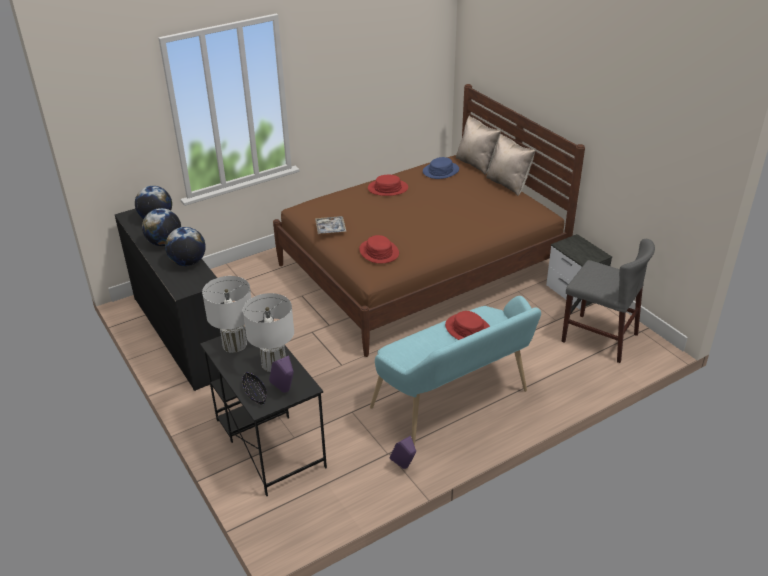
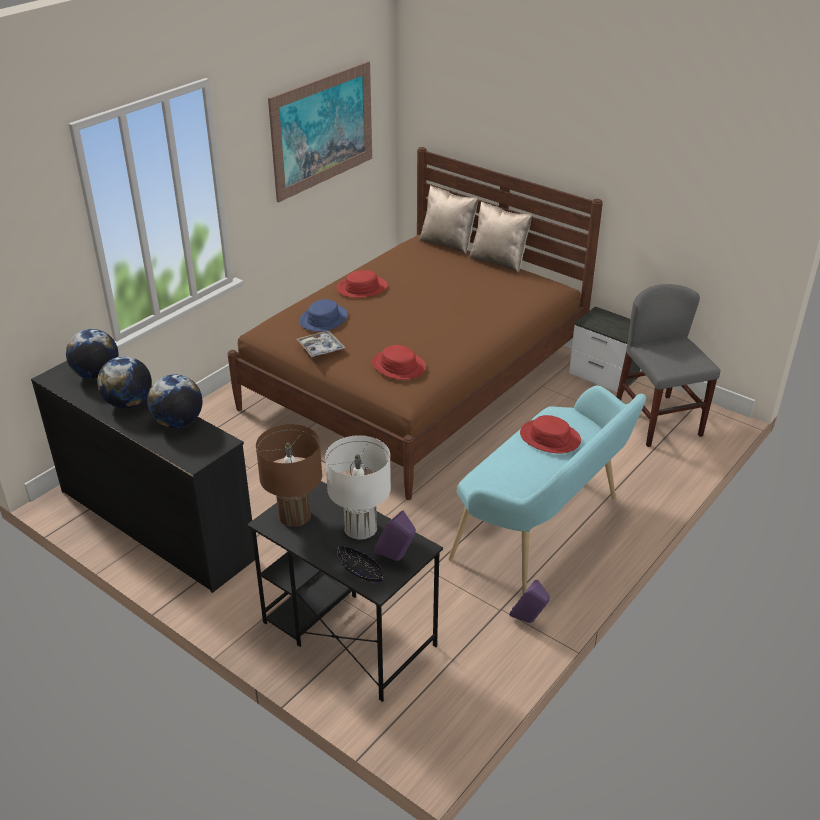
camera: 20 degrees left, 0 degrees up
white table lamp [202,276,251,353] -> brown table lamp [256,424,322,527]
blue hat [423,157,459,179] -> blue hat moved to [299,299,348,332]
grey chair [561,239,655,363] -> grey chair turned 120 degrees counterclockwise [616,284,720,447]
none -> picture [268,61,372,202]

